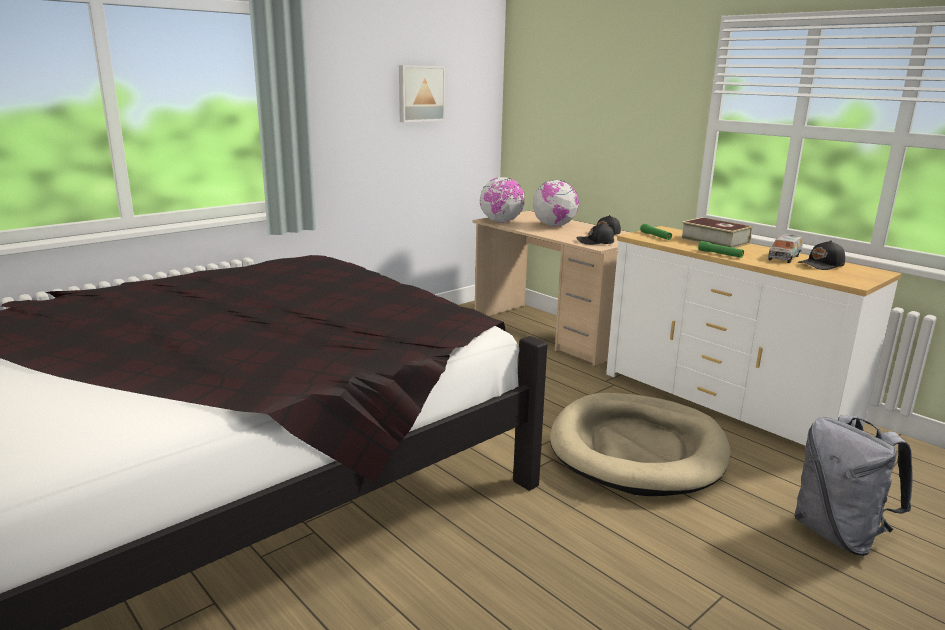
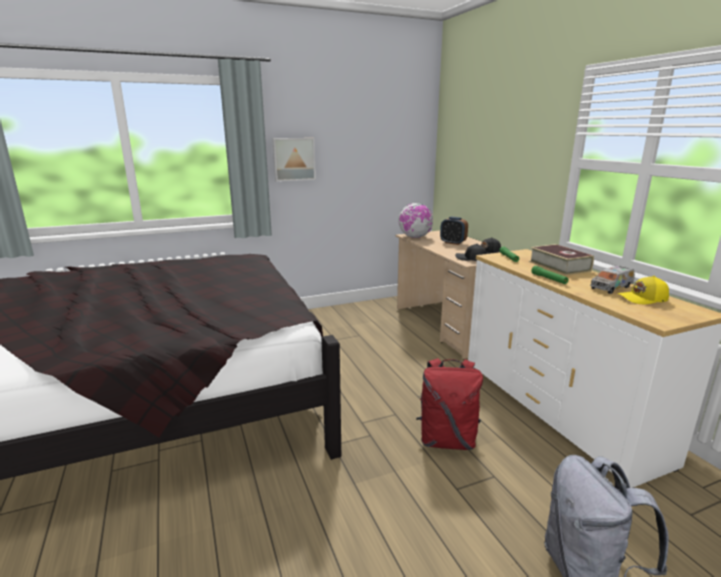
camera: 20 degrees right, 0 degrees up
picture [399,65,445,122] -> picture moved to [272,138,316,182]
globe [533,180,579,227] -> alarm clock [440,217,468,245]
beige dog bed [550,393,731,496] -> red backpack [416,358,483,450]
black cap [797,240,845,270] -> yellow cap [617,276,669,304]

